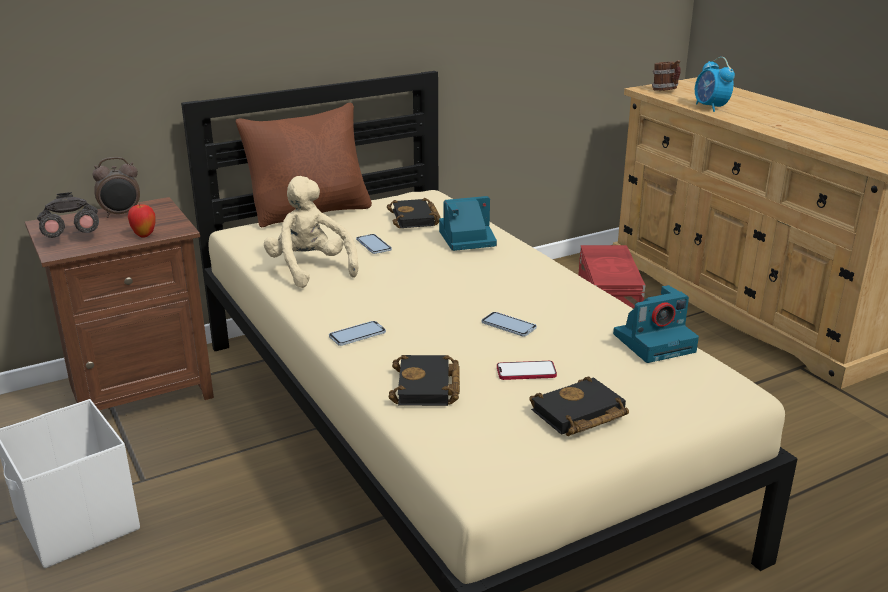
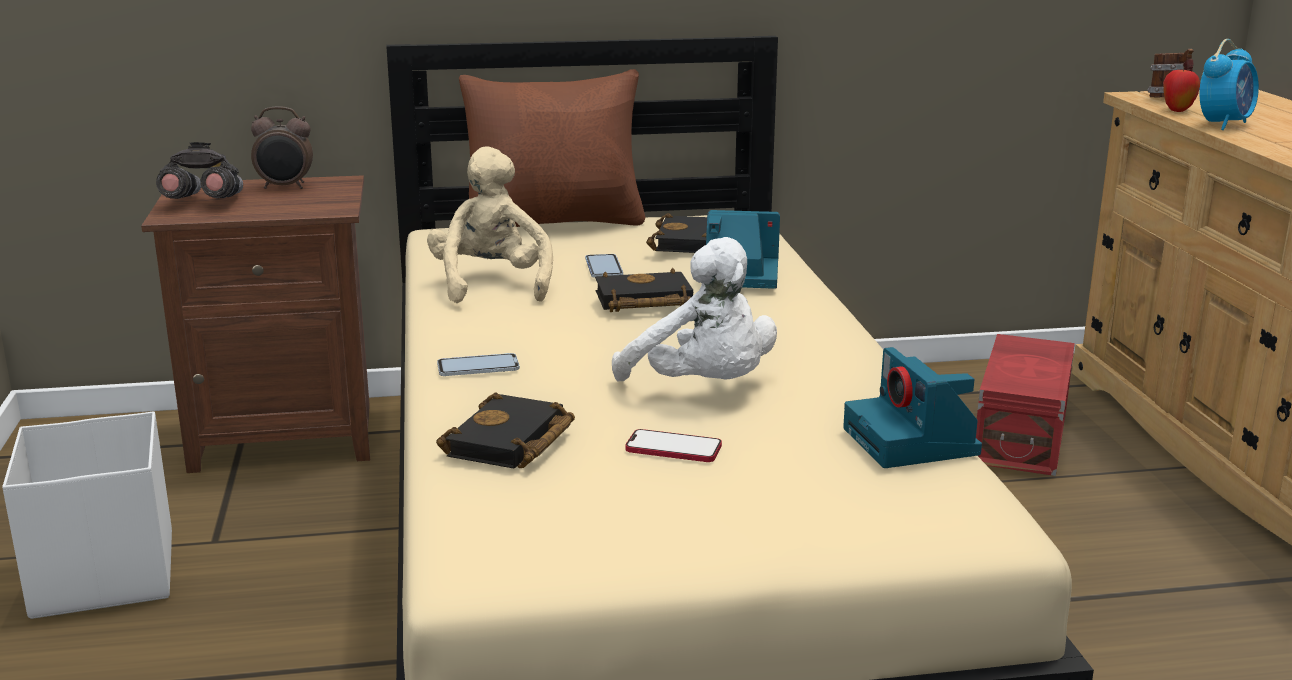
camera: 20 degrees right, 5 degrees down
apple [128,203,156,238] -> apple moved to [1163,69,1200,112]
phone [481,312,537,337] -> white plush toy [612,237,777,381]
black book [529,376,629,436] -> black book moved to [595,268,693,312]
camera [613,285,699,363] -> camera turned 75 degrees clockwise [843,347,982,468]
alarm clock [695,57,735,112] -> alarm clock turned 135 degrees counterclockwise [1199,39,1259,130]

